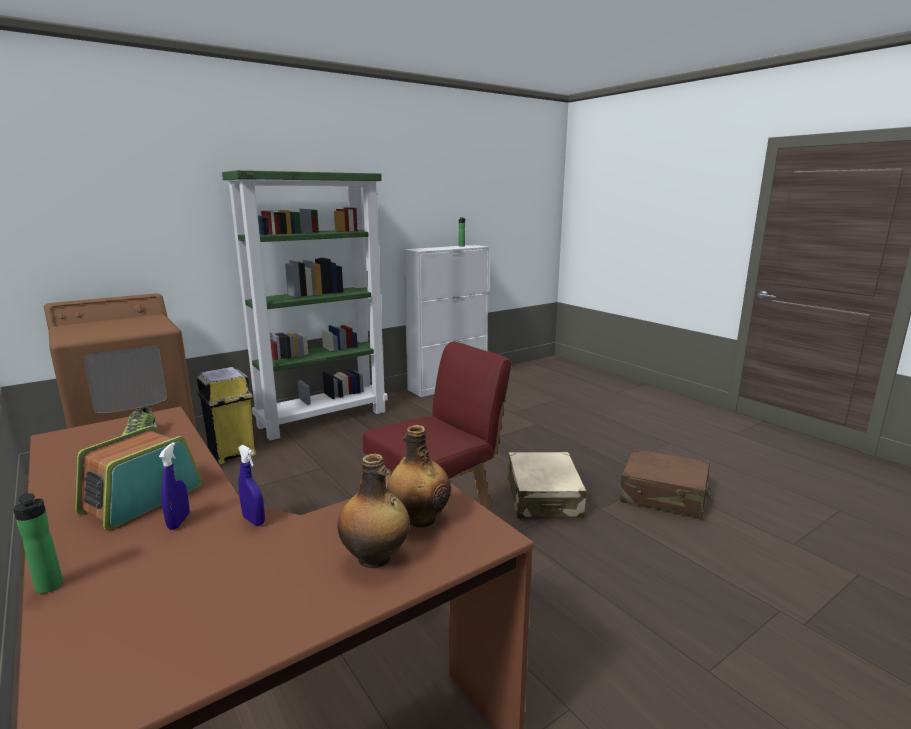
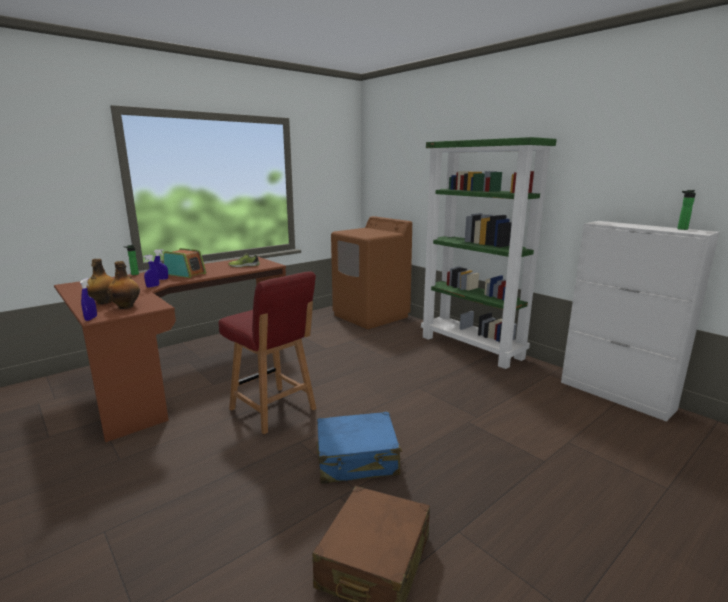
camera: 85 degrees right, 0 degrees up
yellow trash can [197,367,256,464] -> none
beige suitcase [508,452,587,519] -> blue suitcase [317,412,402,484]
none -> blue spray bottle [80,278,97,321]

